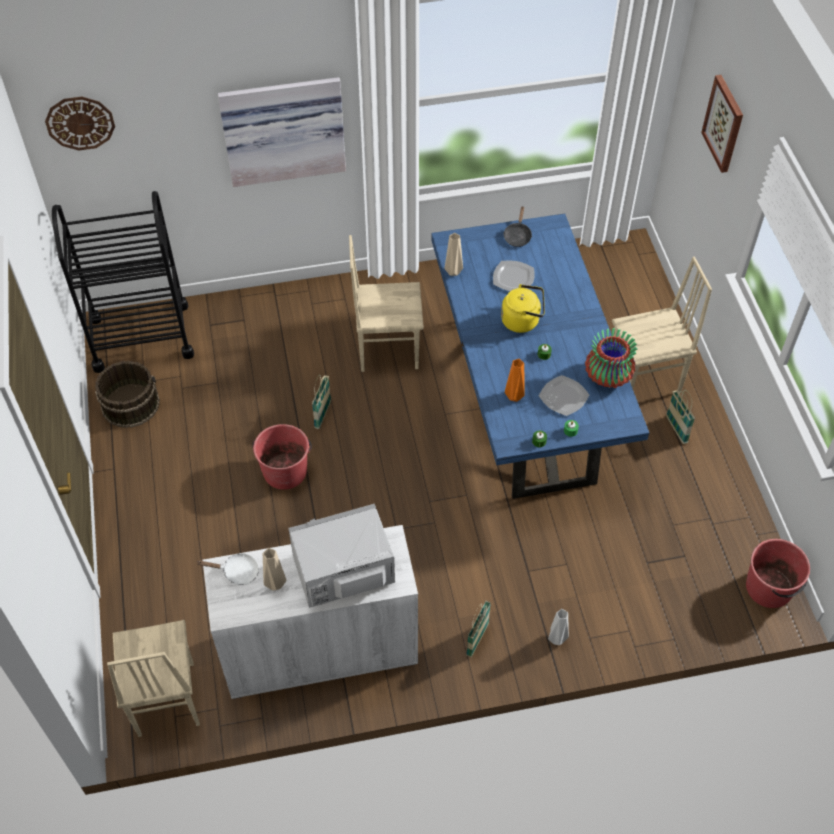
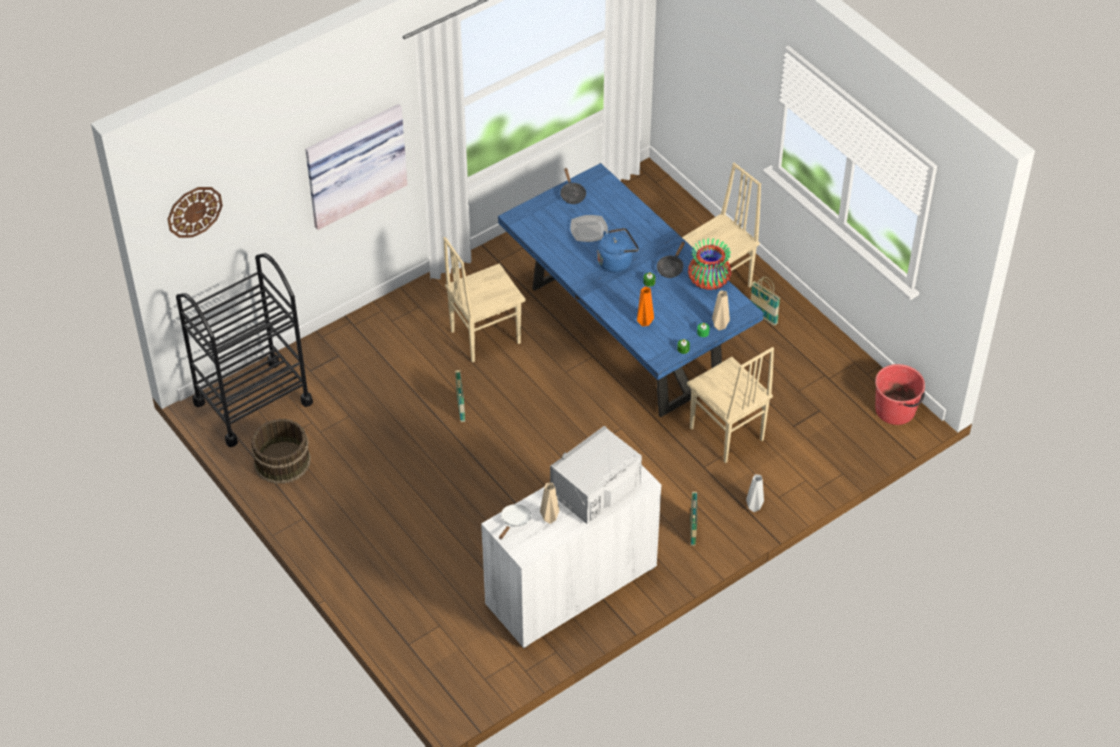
camera: 25 degrees left, 5 degrees down
beige chair [107,620,200,737] -> beige chair moved to [687,347,774,463]
white frying pan [197,553,259,585] -> white frying pan turned 45 degrees counterclockwise [499,504,531,539]
red bucket [252,424,312,490] -> none
beige vase [445,233,463,276] -> beige vase moved to [712,290,730,331]
yellow kettle [501,284,545,333] -> blue kettle [597,228,639,273]
plate [539,375,589,416] -> none
picture [701,75,743,173] -> none
none -> black frying pan [657,242,685,278]

